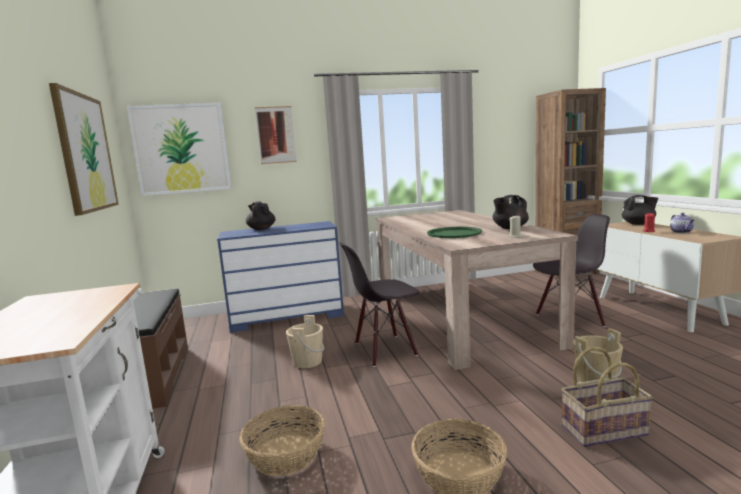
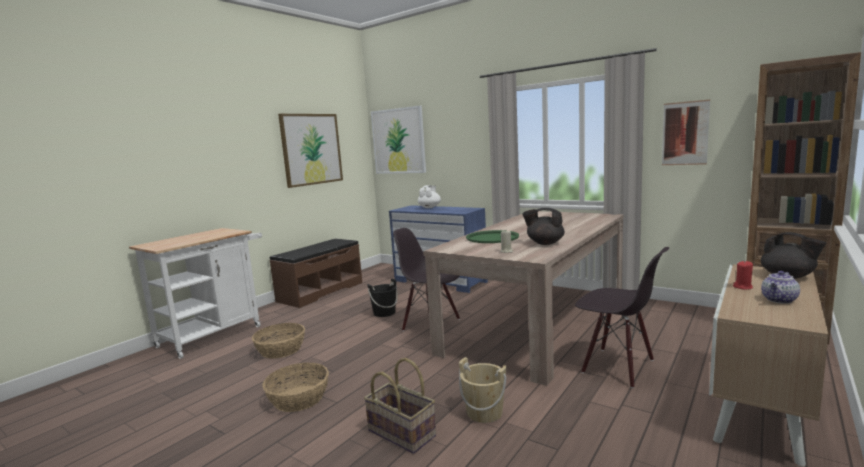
camera: 50 degrees right, 0 degrees up
black teapot [246,201,275,230] -> white teapot [418,185,441,208]
picture [255,106,297,164] -> picture moved to [662,100,710,165]
beige bucket [286,315,324,368] -> black bucket [367,279,398,317]

